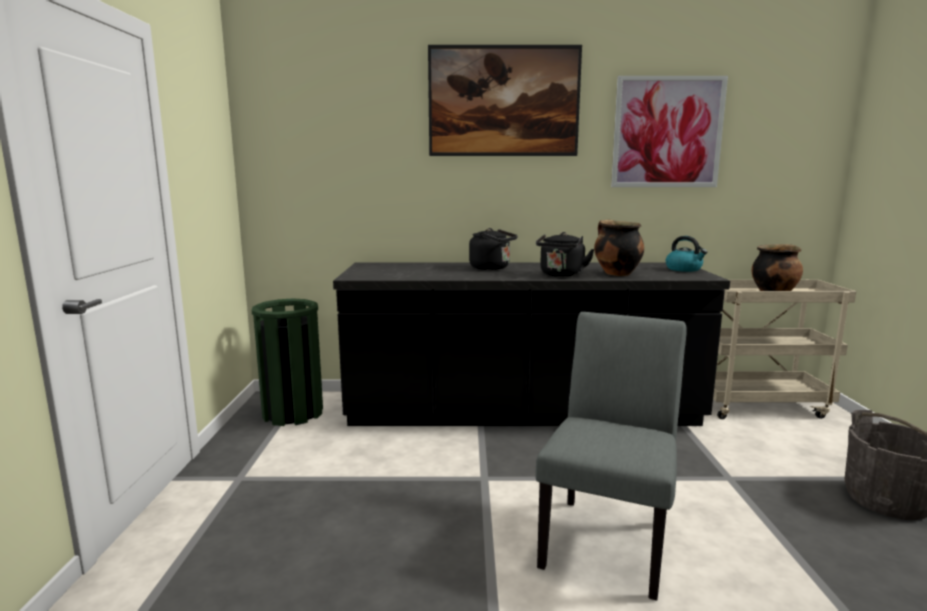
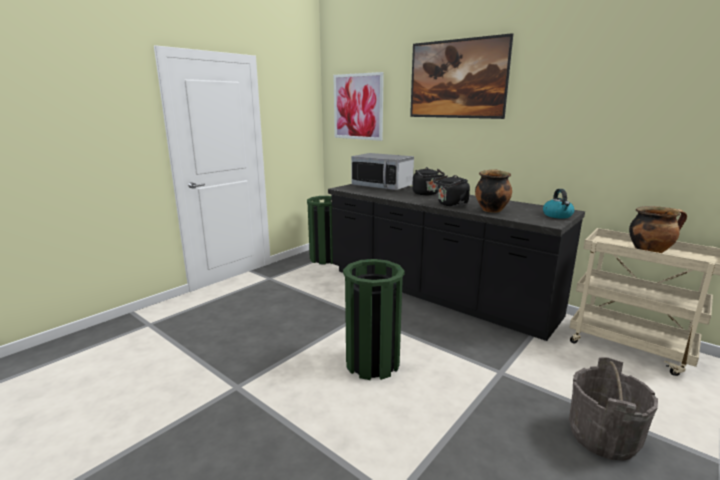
camera: 40 degrees right, 5 degrees up
grey chair [535,312,687,601] -> green trash can [343,259,405,380]
picture [611,76,728,187] -> picture moved to [333,72,384,141]
none -> microwave [351,153,414,190]

